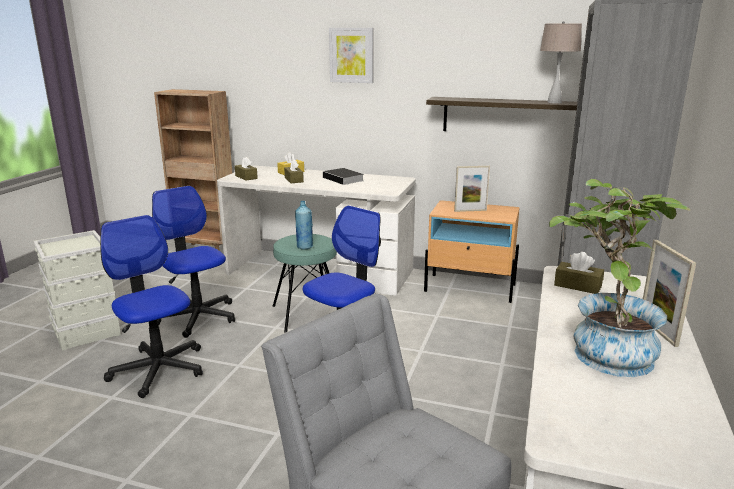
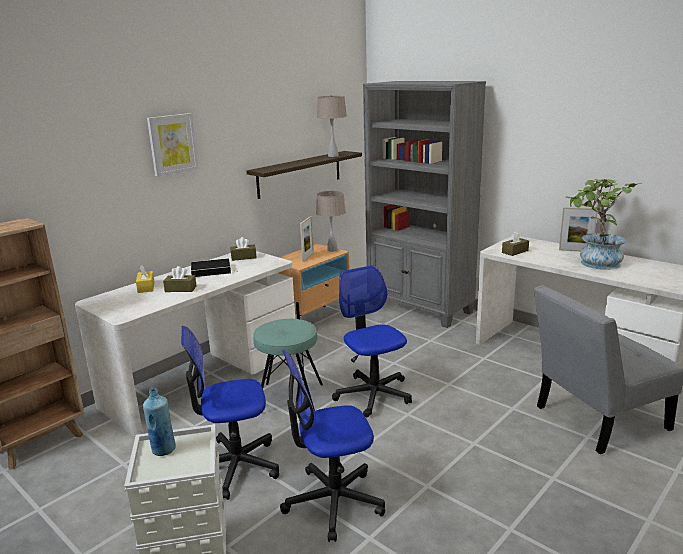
camera: 65 degrees left, 0 degrees up
brown tissue box [235,157,258,181] -> brown tissue box moved to [230,237,257,261]
blue bottle [295,201,313,250] -> blue bottle moved to [143,388,176,456]
none -> beige table lamp [316,191,346,251]

